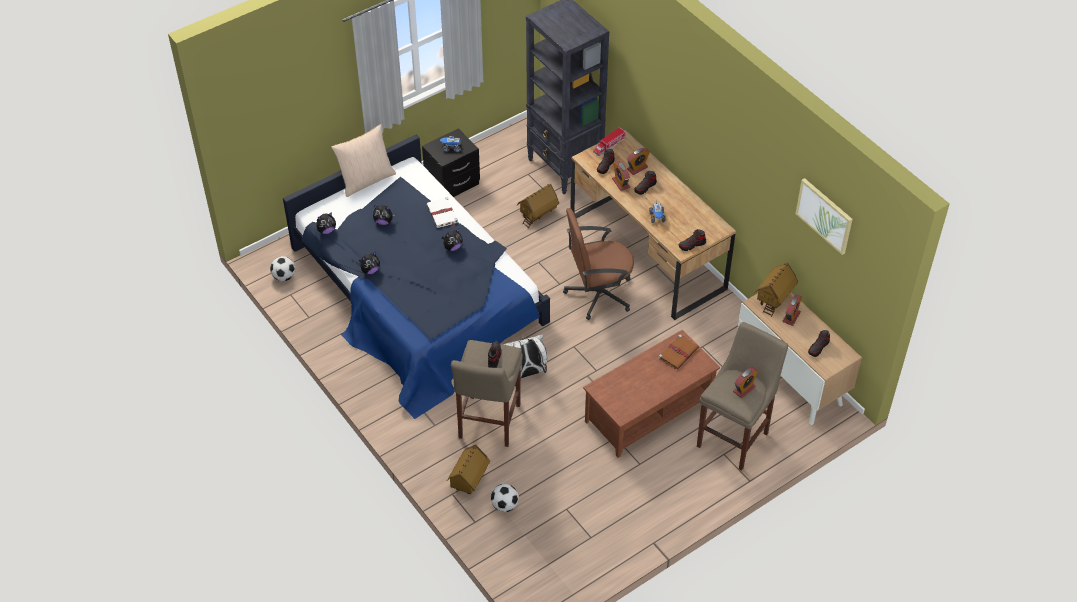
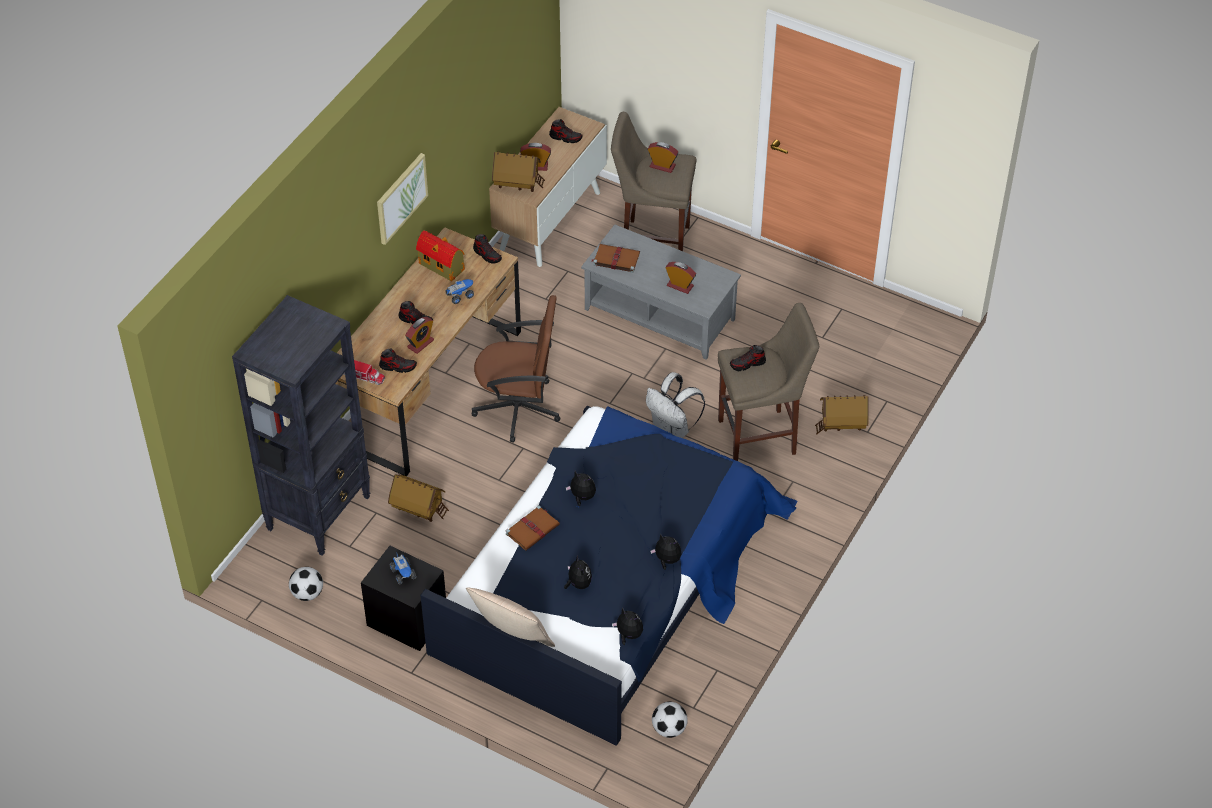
camera: 115 degrees left, 0 degrees up
white book [427,197,458,228] -> brown book [506,505,560,550]
football [491,484,519,512] -> football moved to [289,567,323,601]
brown office chair [563,208,634,320] -> brown office chair turned 45 degrees counterclockwise [472,295,560,443]
brown coffee table [583,330,720,458] -> grey coffee table [581,224,741,360]
alarm clock [627,148,650,175] -> alarm clock moved to [665,262,696,294]
picture [796,178,853,255] -> picture moved to [377,153,428,245]
none -> toy house [416,231,465,281]

